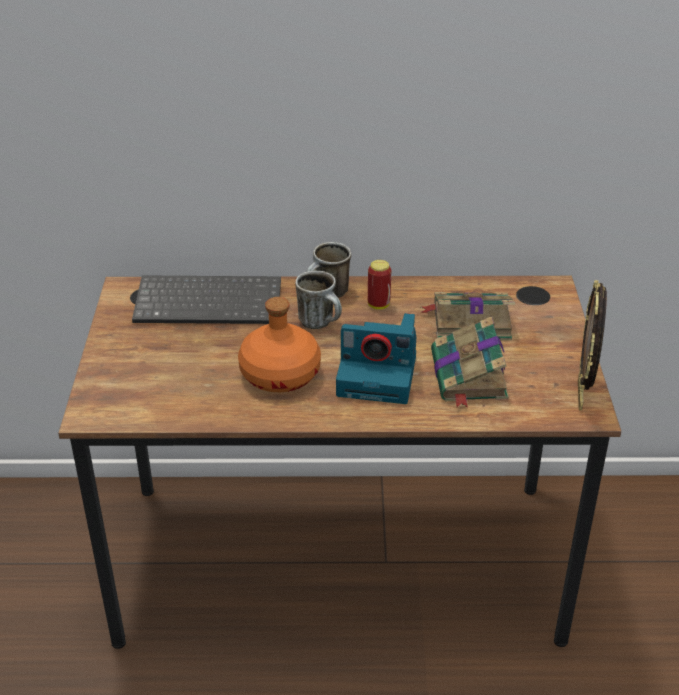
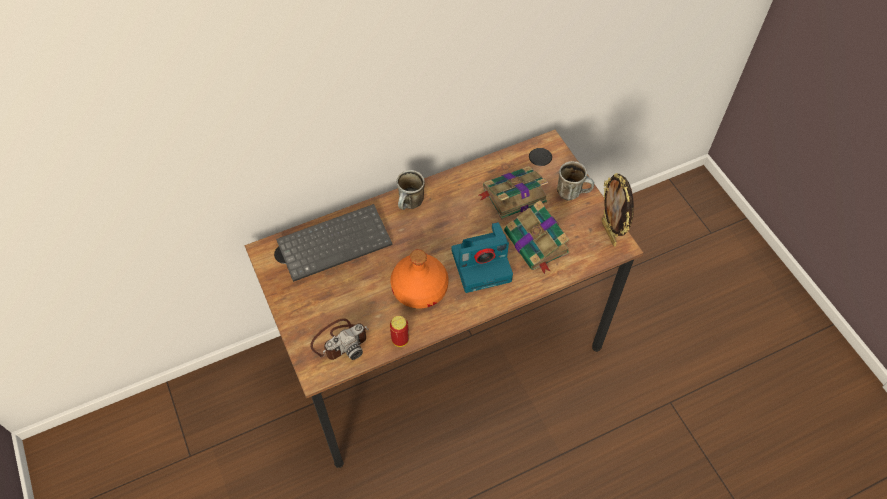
camera: 25 degrees left, 20 degrees up
mug [295,271,342,329] -> mug moved to [557,161,594,200]
can [368,260,391,310] -> can moved to [390,316,409,347]
none -> camera [310,318,369,360]

